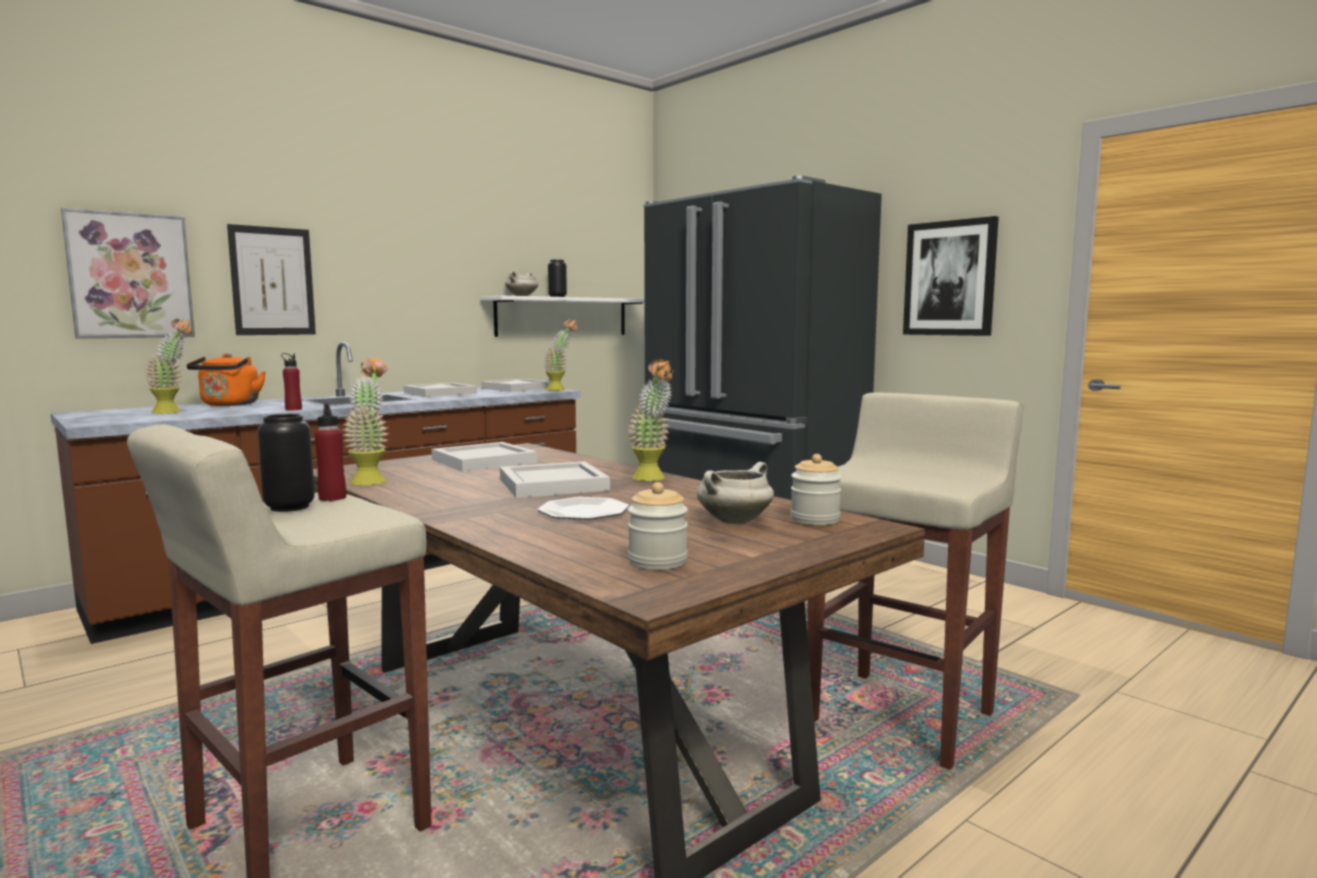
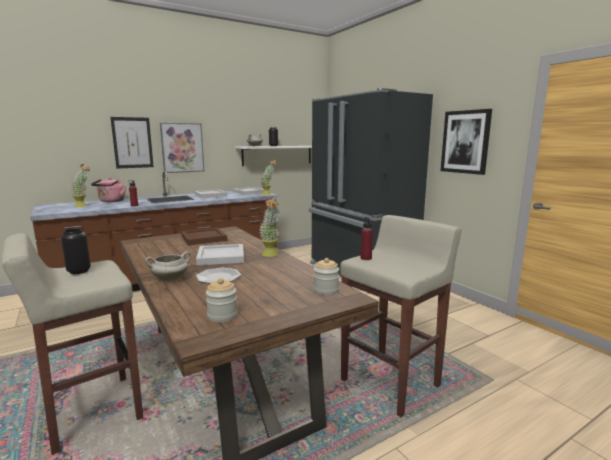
camera: 10 degrees right, 5 degrees up
picture [61,208,195,339] -> picture moved to [160,123,204,173]
orange kettle [186,353,266,406] -> pink kettle [91,178,126,202]
red bottle [314,403,346,501] -> red bottle moved to [361,217,373,260]
potted plant [343,358,389,485] -> none
white tray [431,442,537,472] -> brown tray [181,228,227,246]
white cooking pot [697,462,774,524] -> white cooking pot moved to [145,251,191,282]

